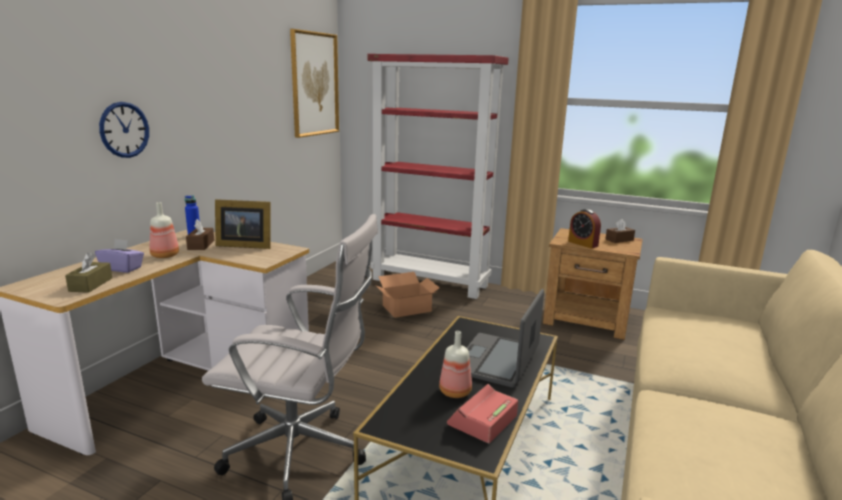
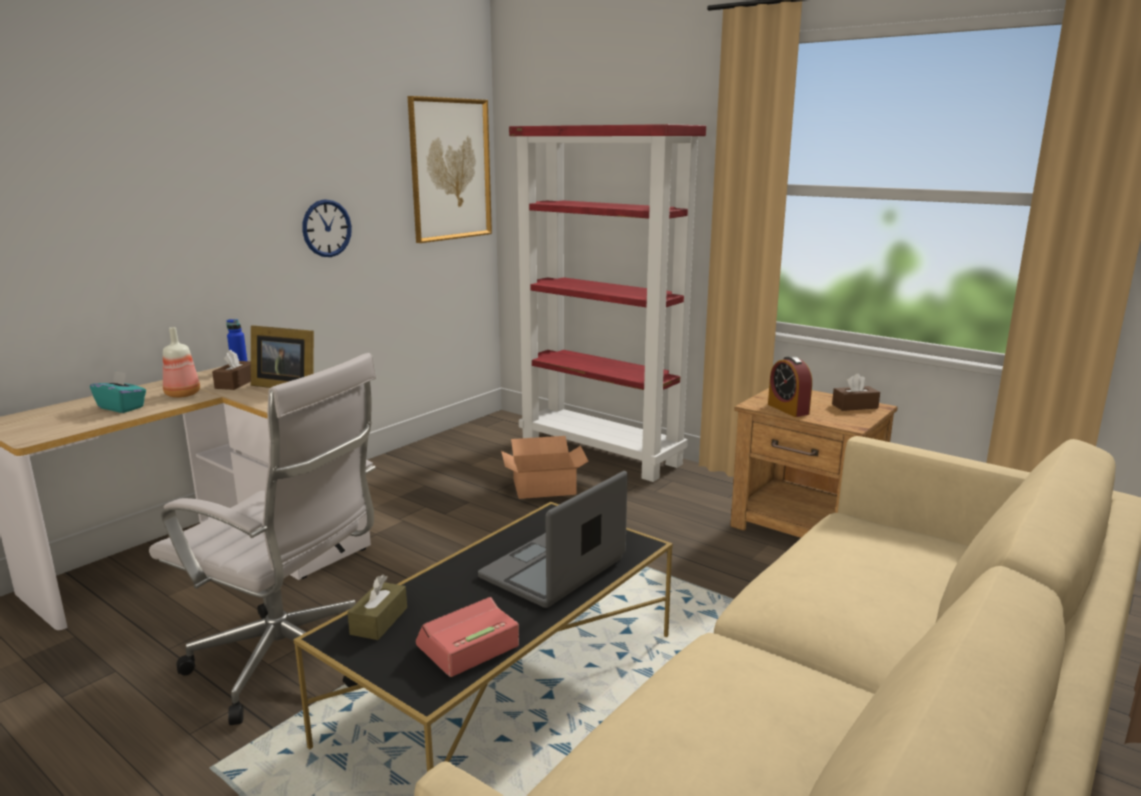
camera: 15 degrees right, 0 degrees up
brown tissue box [65,253,112,293] -> brown tissue box moved to [348,574,407,640]
purple tissue box [95,239,144,273] -> turquoise tissue box [90,371,146,413]
wall clock [99,102,149,158] -> wall clock moved to [302,199,352,257]
bottle [439,331,472,398] -> none

